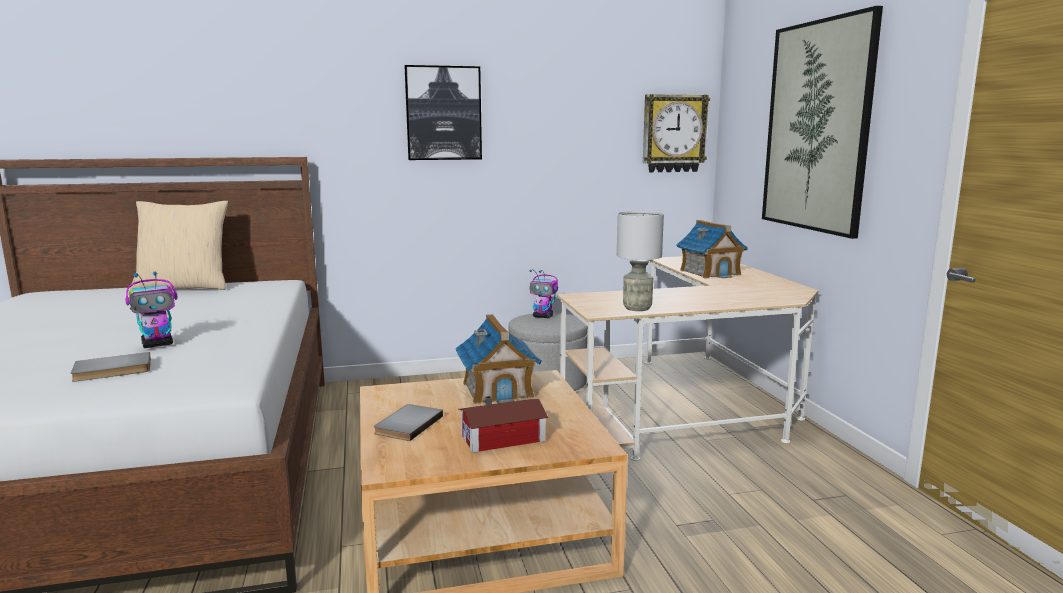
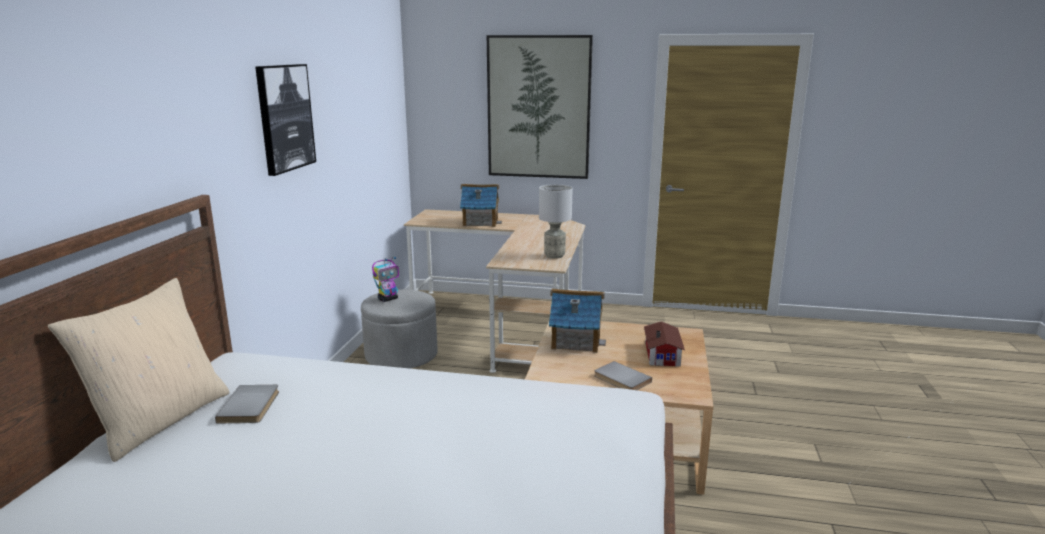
camera: 65 degrees left, 5 degrees up
grey book [71,352,151,382] -> grey book moved to [215,385,279,423]
toy robot [125,272,178,348] -> none
wall clock [643,94,710,172] -> none

